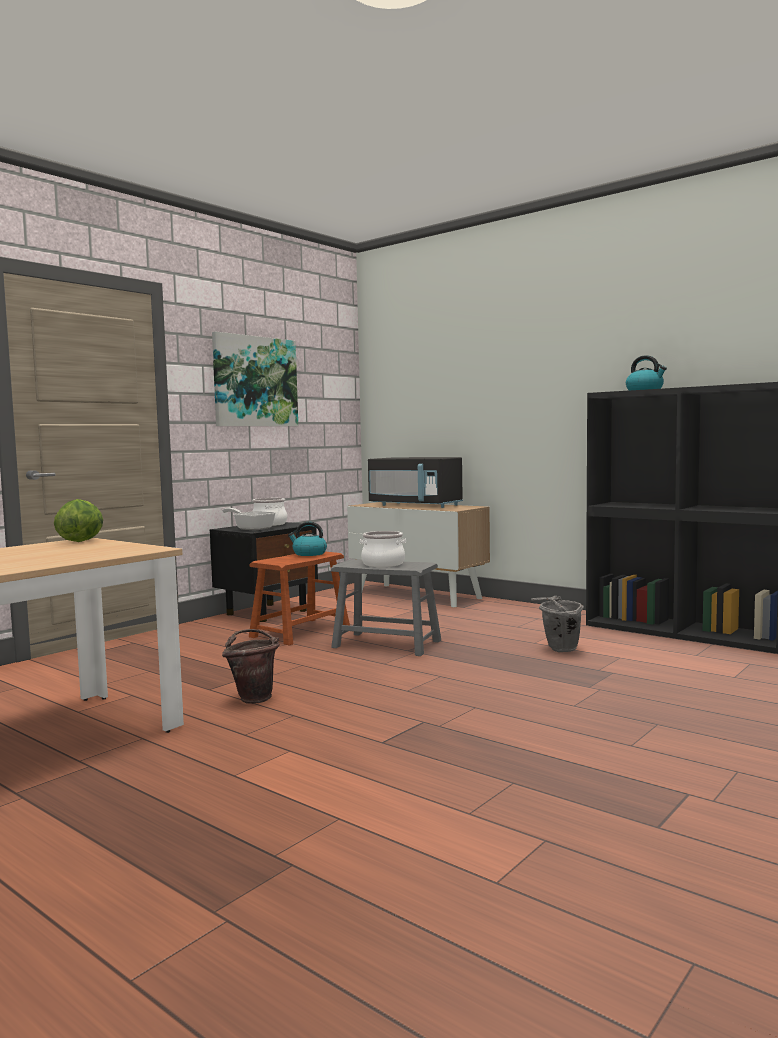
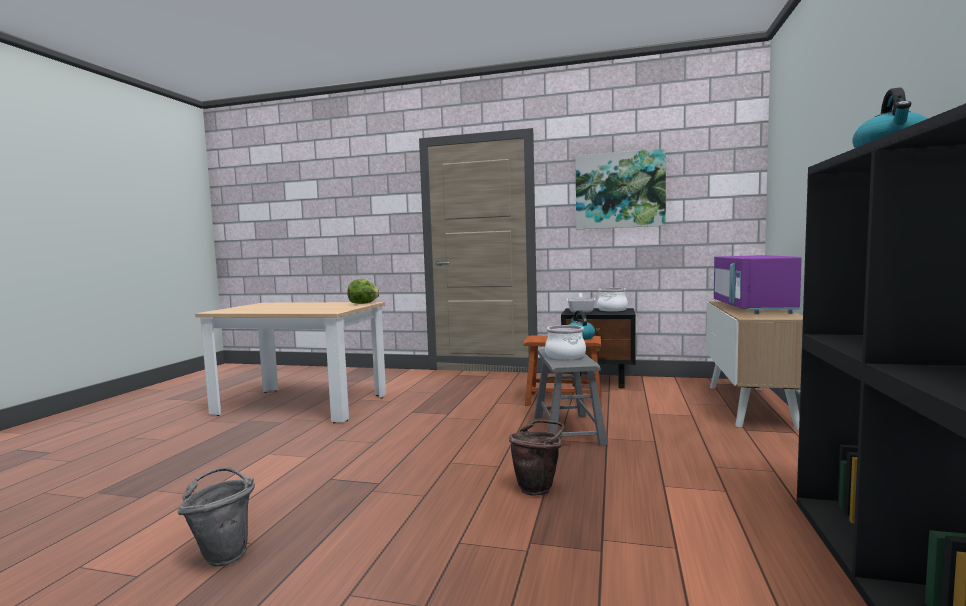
camera: 65 degrees right, 0 degrees up
brown bucket [222,629,280,704] -> brown bucket moved to [509,420,565,496]
black microwave [368,457,463,508] -> purple microwave [714,255,802,314]
grey bucket [531,596,584,652] -> grey bucket moved to [177,467,255,566]

